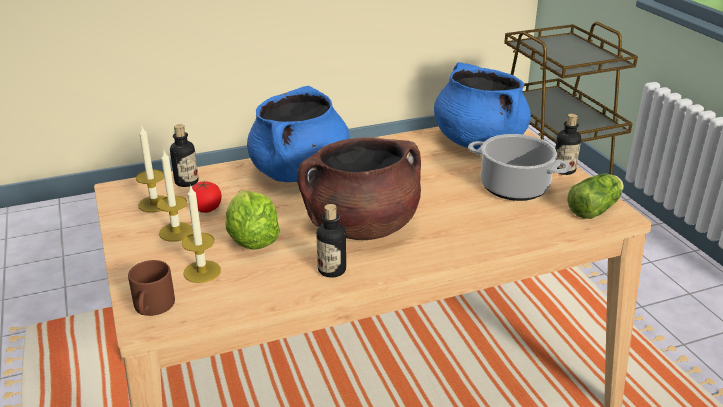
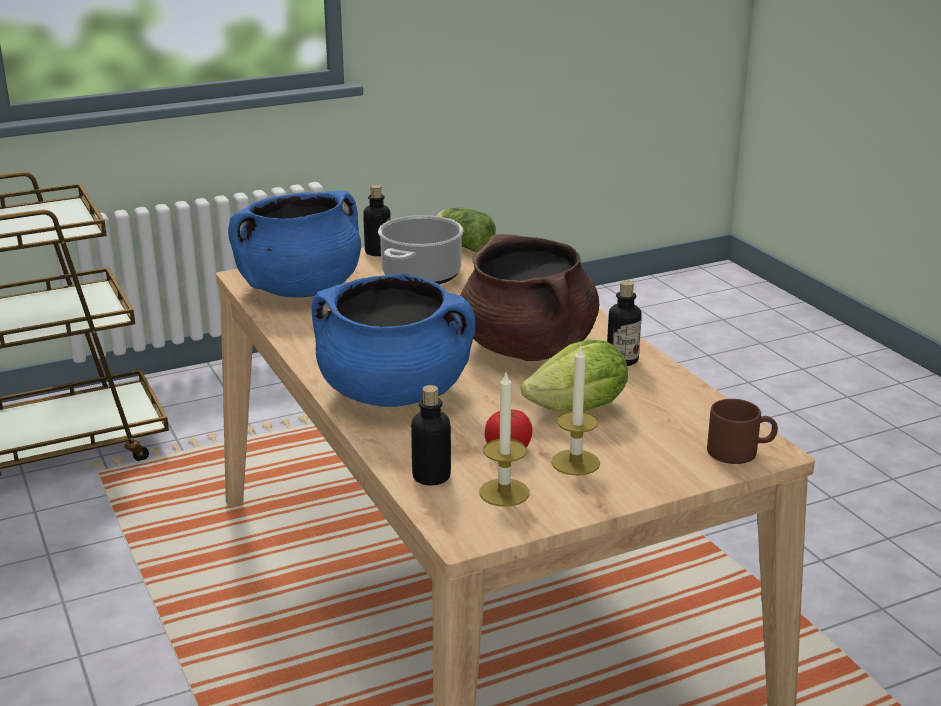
camera: 95 degrees left, 5 degrees down
candle [182,184,221,283] -> none

